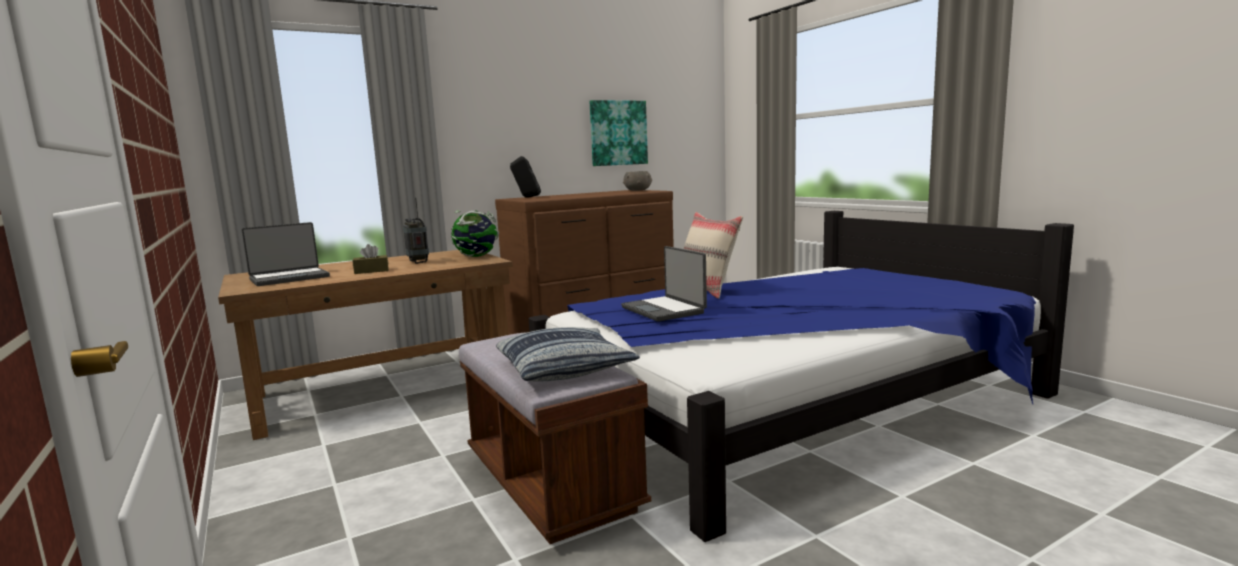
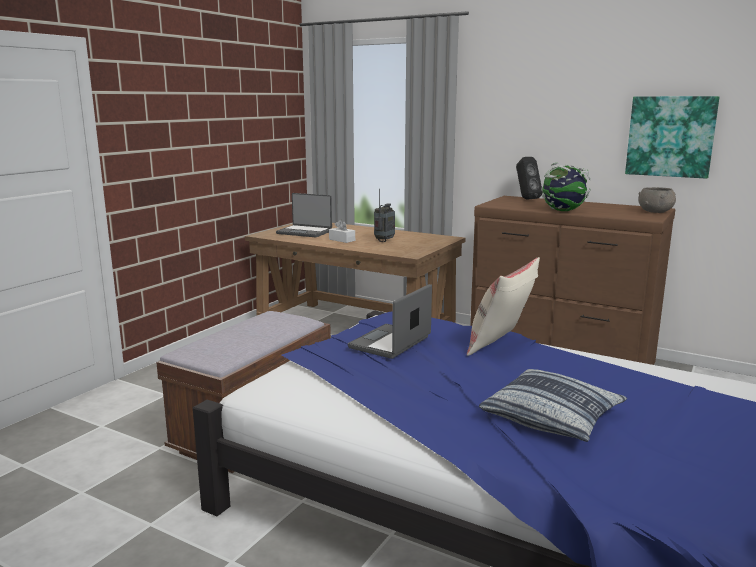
camera: 60 degrees right, 5 degrees up
brown tissue box [353,244,389,274] -> white tissue box [329,220,355,243]
globe [451,210,499,257] -> globe moved to [541,163,591,211]
pillow [496,327,640,381] -> pillow moved to [479,369,627,442]

